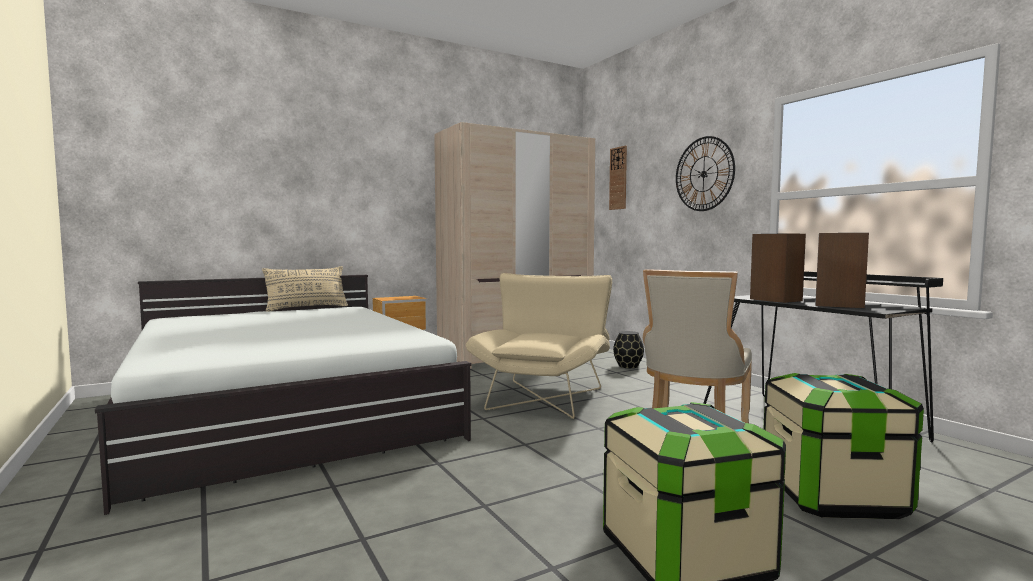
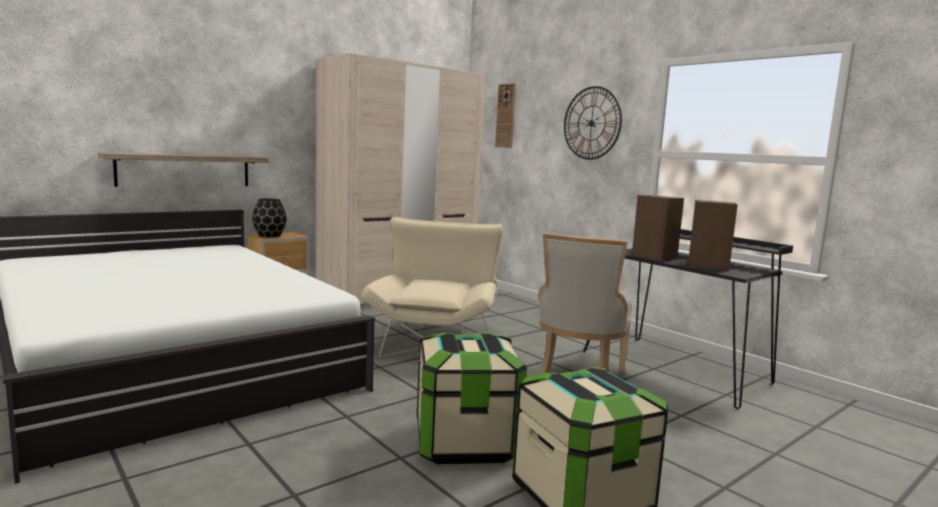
camera: 10 degrees left, 5 degrees up
beige pillow [262,266,348,312] -> none
black vase [613,331,644,368] -> black vase moved to [252,199,287,238]
storage box [763,373,924,519] -> storage box moved to [417,332,527,464]
none -> shelf [98,152,268,187]

